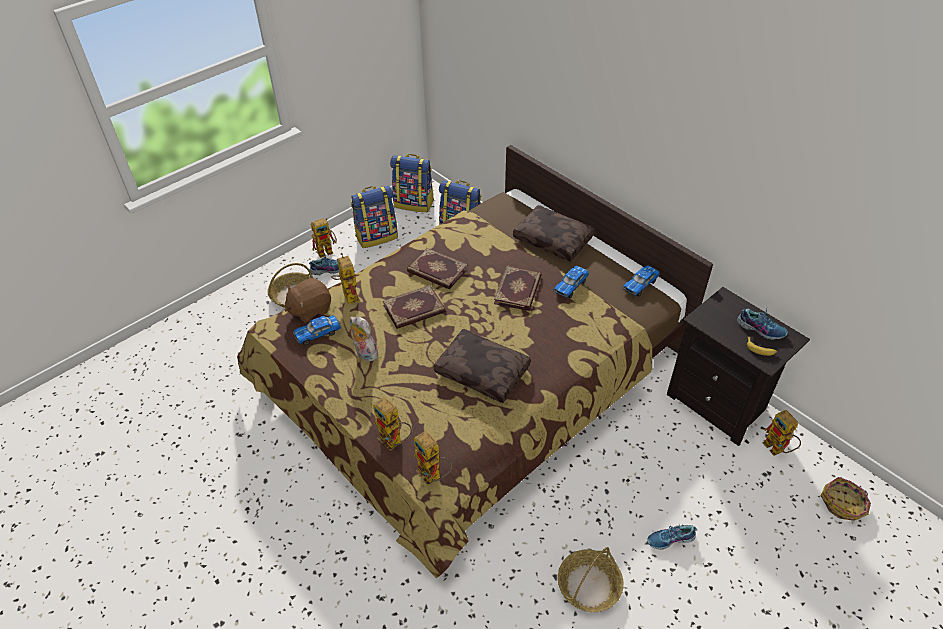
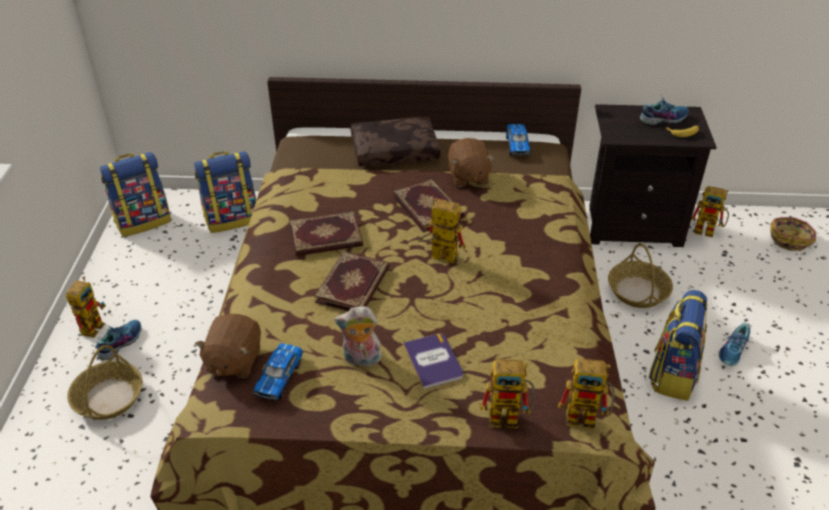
camera: 45 degrees left, 5 degrees down
toy robot [331,253,360,304] -> toy robot moved to [417,199,466,263]
backpack [351,185,398,248] -> backpack moved to [648,290,707,401]
brown pillow [434,329,531,403] -> none
toy car [553,266,589,298] -> brown plush toy [448,138,495,187]
basket [558,547,623,612] -> basket moved to [608,243,673,308]
none -> book [403,333,463,389]

